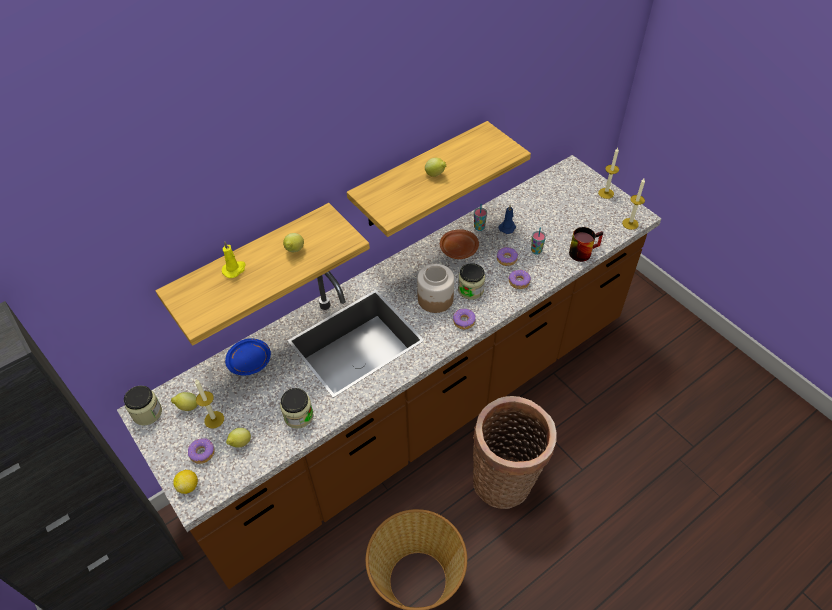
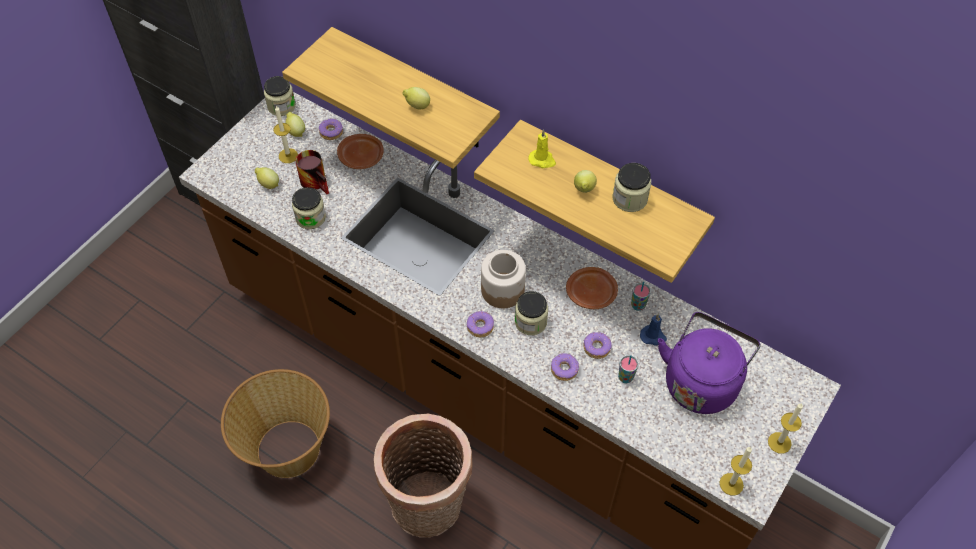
camera: 70 degrees right, 5 degrees up
lemon [173,470,198,494] -> none
donut [188,438,214,464] -> donut moved to [319,118,343,140]
yellow candle [222,242,246,278] -> yellow candle moved to [528,129,556,168]
blue plate [225,338,271,375] -> brown plate [337,134,384,169]
mug [569,227,603,262] -> mug moved to [295,150,329,194]
none -> jar [613,163,651,212]
none -> purple kettle [658,312,761,414]

